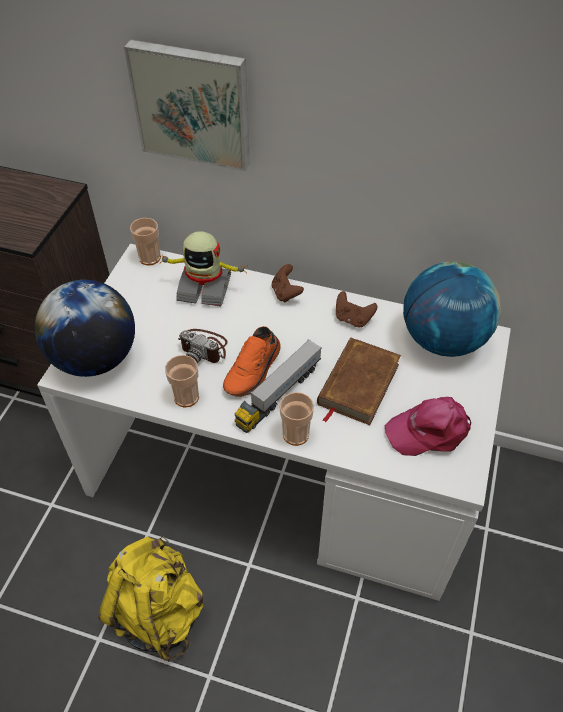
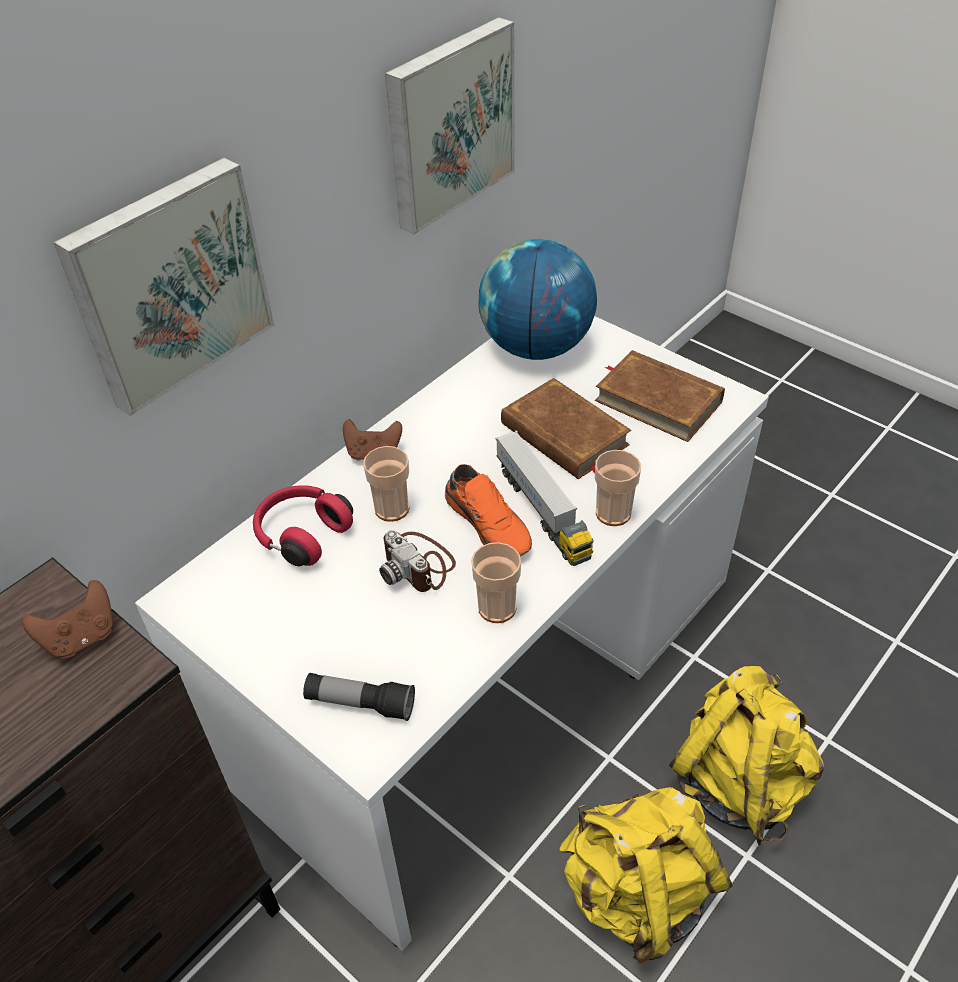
camera: 65 degrees left, 5 degrees down
globe [35,280,135,377] -> flashlight [303,673,415,721]
cup [130,218,161,266] -> cup moved to [363,446,410,522]
toy robot [158,231,248,307] -> red headphones [253,485,353,566]
camera [178,329,227,363] -> camera turned 90 degrees clockwise [379,530,456,592]
brown game controller [336,291,377,327] -> brown game controller moved to [22,580,113,659]
pink cap [385,397,471,456] -> brown book [595,350,725,442]
none -> picture [385,17,515,234]
none -> yellow backpack [669,666,824,845]

